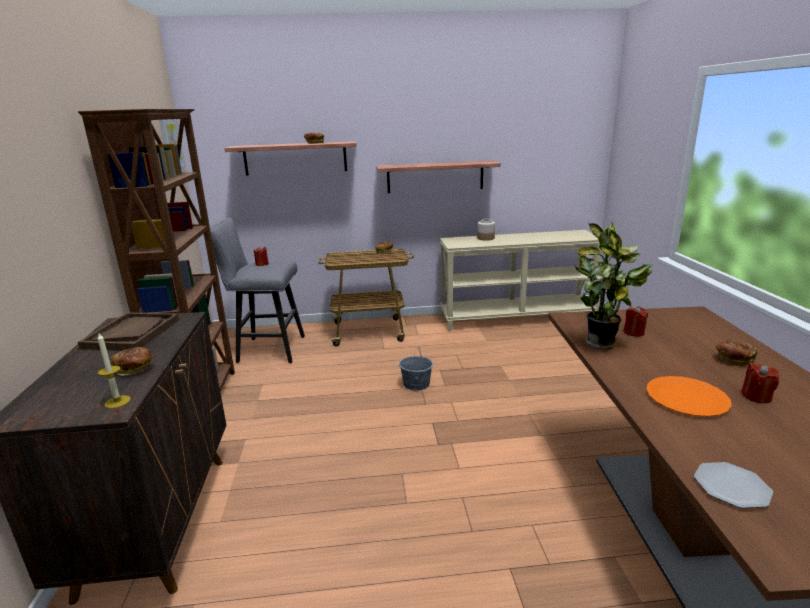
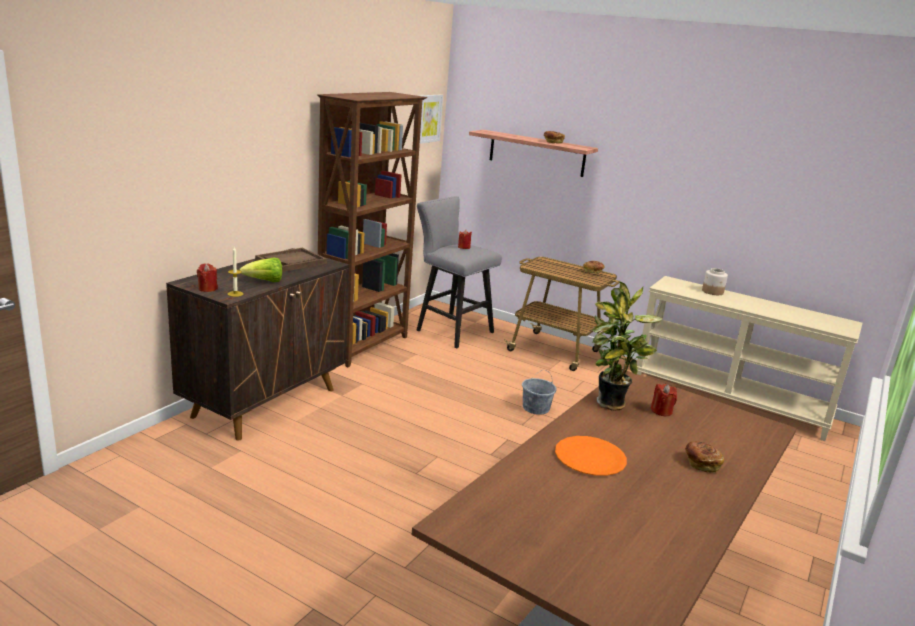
camera: 35 degrees right, 0 degrees up
bread [111,347,153,376] -> lettuce [239,257,282,282]
shelf [376,161,501,193] -> none
plate [694,462,773,508] -> none
red candle [741,363,779,404] -> red candle moved to [197,263,218,292]

